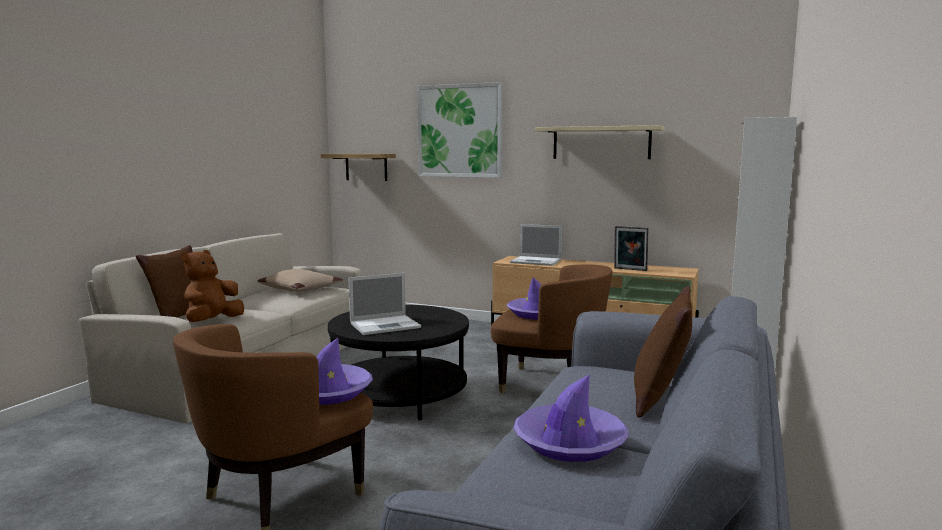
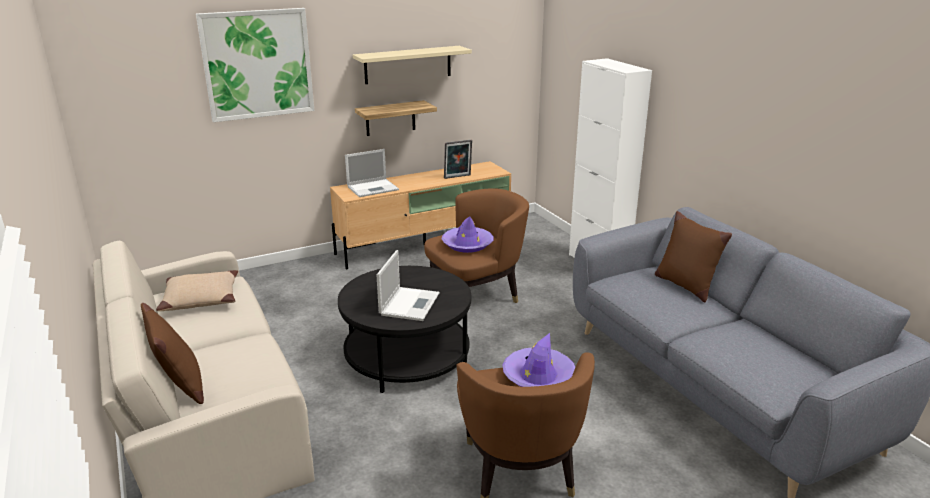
camera: 50 degrees left, 15 degrees up
brown plush toy [181,250,244,322] -> none
shelf [321,154,395,181] -> shelf moved to [355,100,437,136]
purple hat [514,374,628,462] -> none

